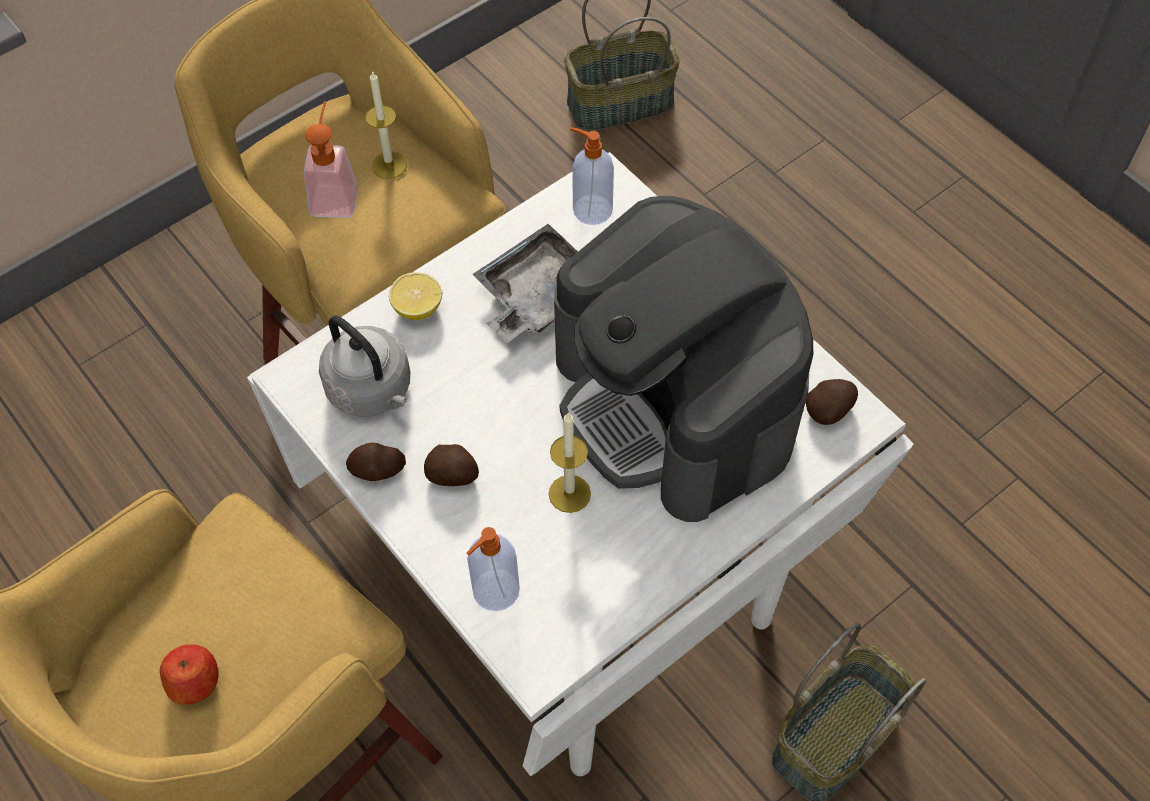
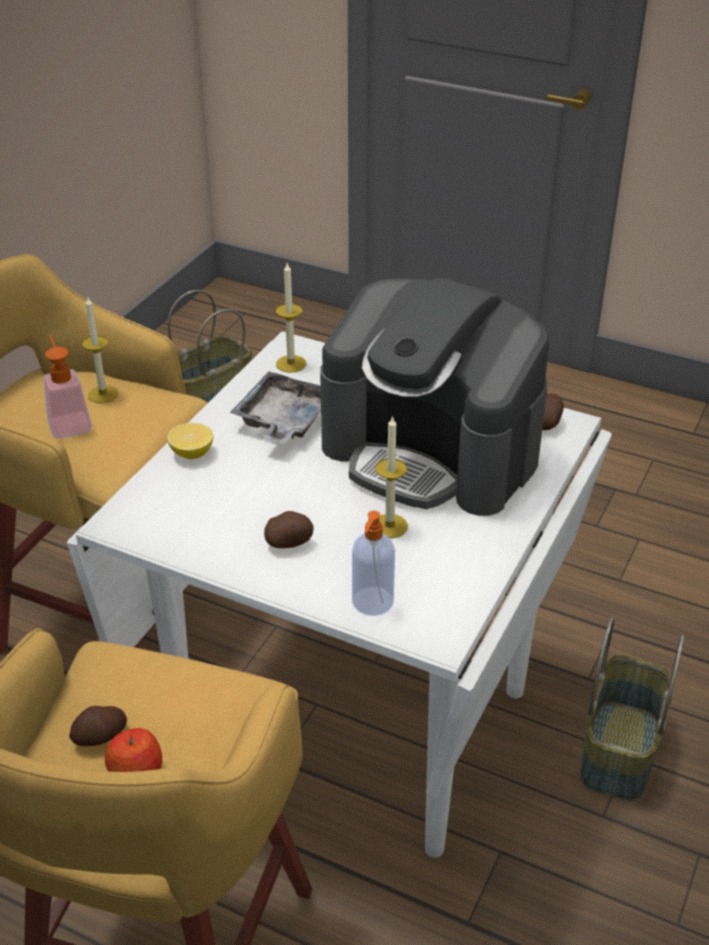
camera: 25 degrees left, 20 degrees down
grey kettle [319,316,410,417] -> none
potato [346,442,406,481] -> potato moved to [69,706,127,746]
soap dispenser [570,127,614,225] -> candle [276,263,306,373]

